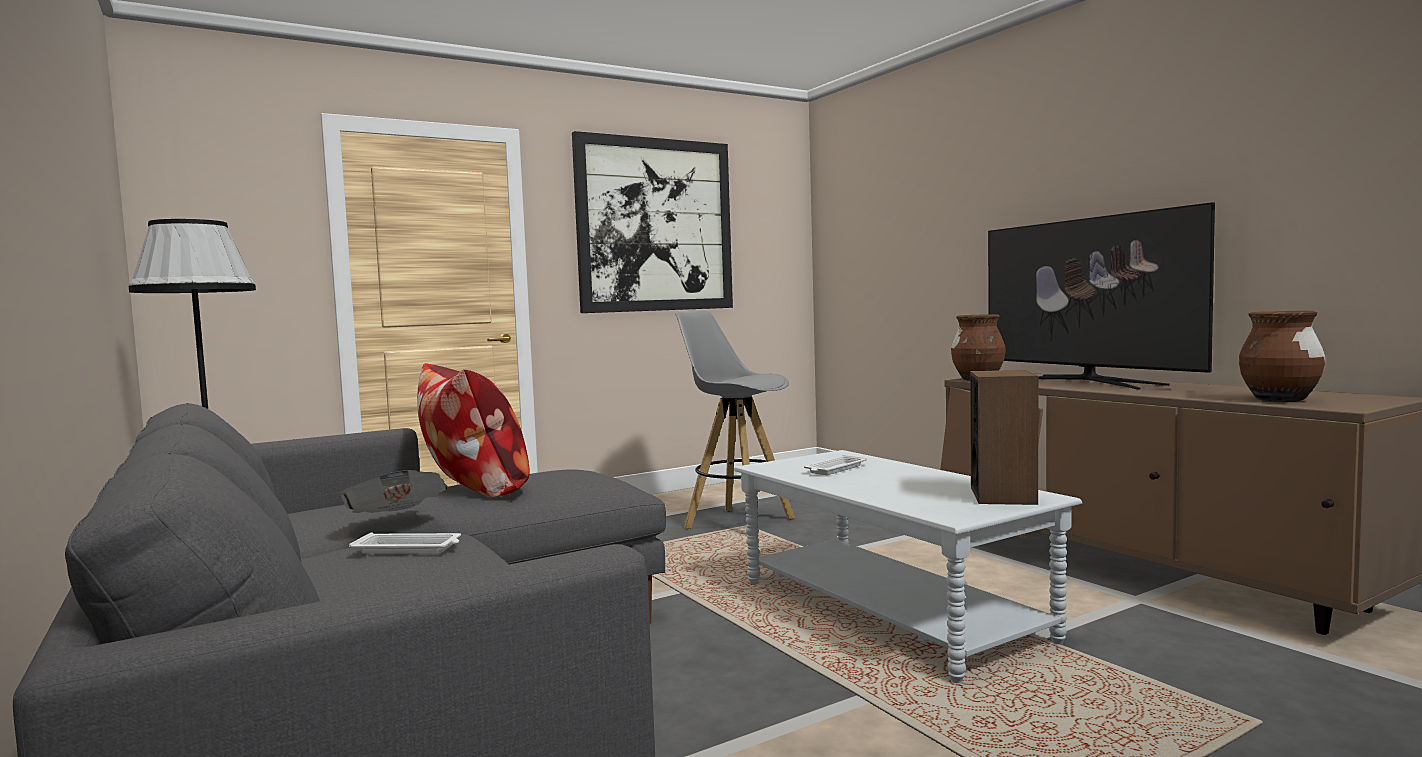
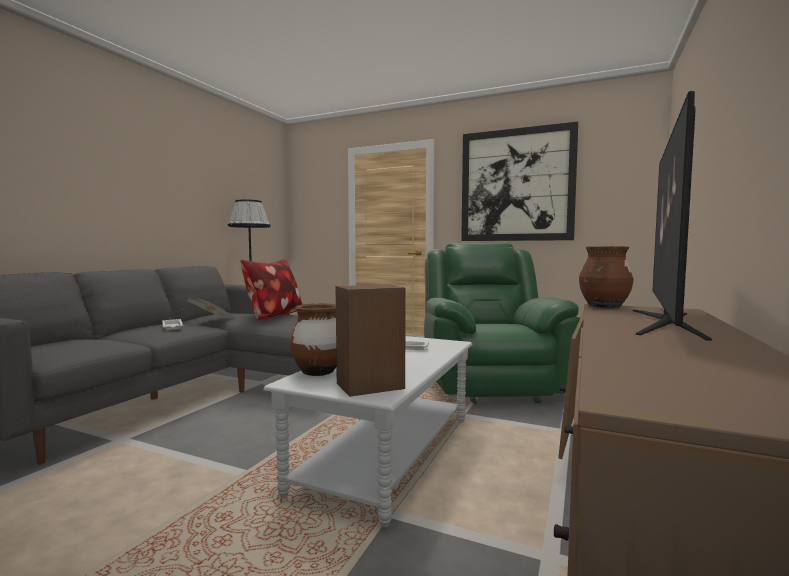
camera: 55 degrees right, 0 degrees up
grey stool [675,310,795,529] -> green armchair [424,243,580,404]
brown vase [1239,311,1325,402] -> brown vase moved to [290,303,336,376]

